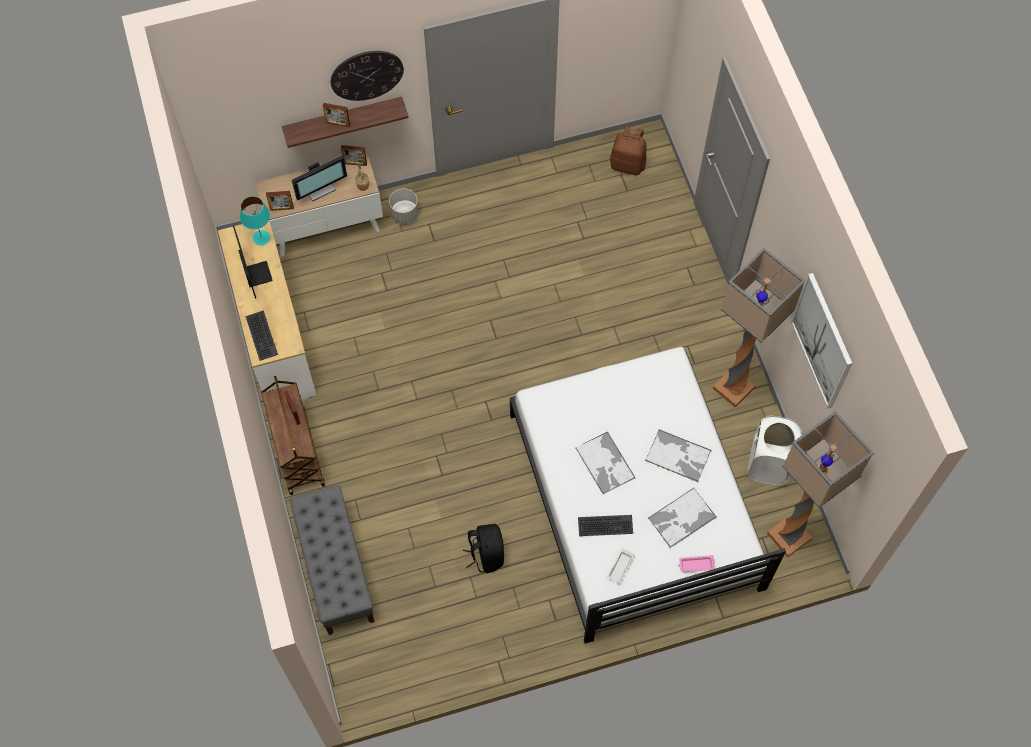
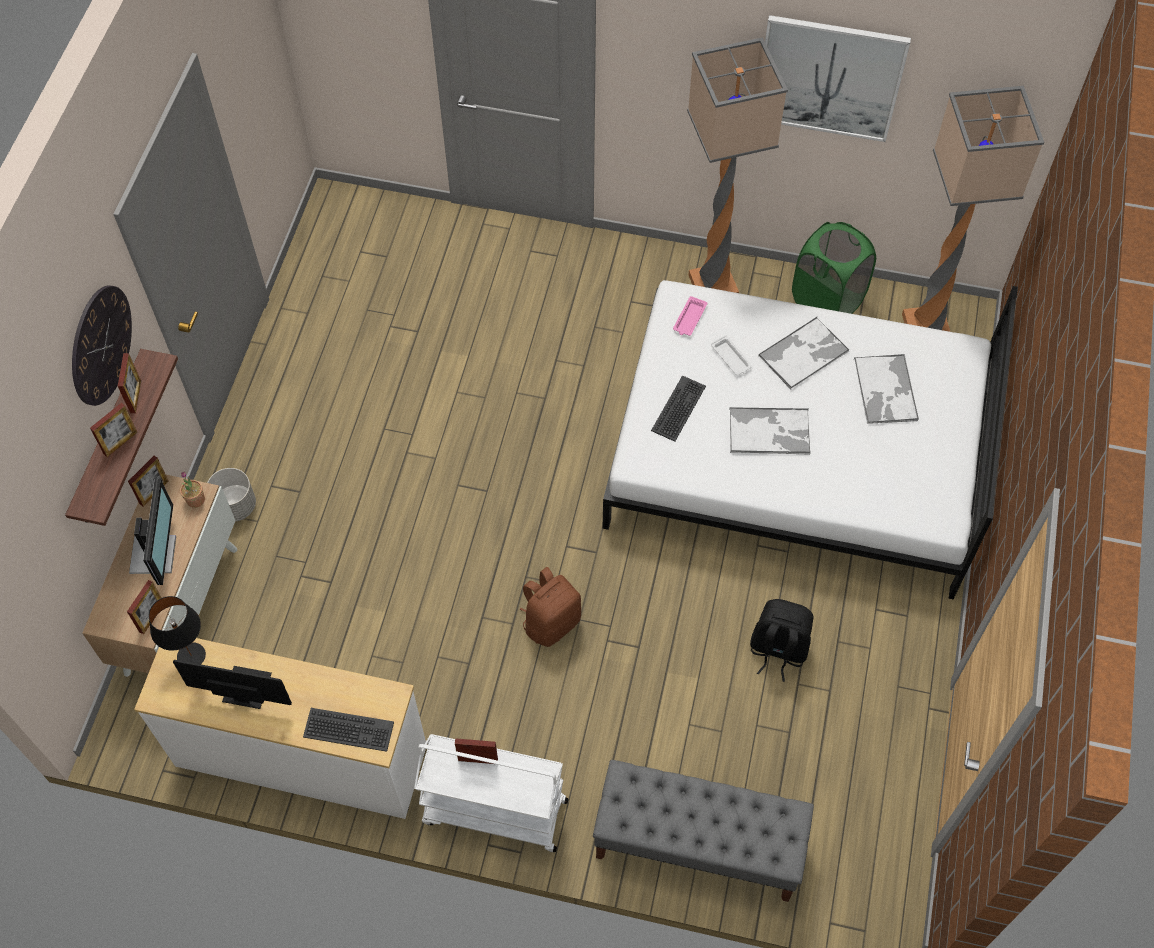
camera: 60 degrees left, 5 degrees down
turquoise table lamp [240,196,270,245] -> black table lamp [149,596,206,664]
brown cart [261,376,325,495] -> white cart [414,734,569,852]
keyboard [578,515,633,536] -> keyboard moved to [651,375,706,442]
white tray [607,549,635,584] -> white tray moved to [711,335,752,375]
brown backpack [610,125,646,176] -> brown backpack moved to [520,567,581,647]
pink tray [678,555,715,572] -> pink tray moved to [673,296,707,336]
white laundry basket [747,416,802,486] -> green laundry basket [792,222,876,314]
none -> picture frame [118,353,141,413]

